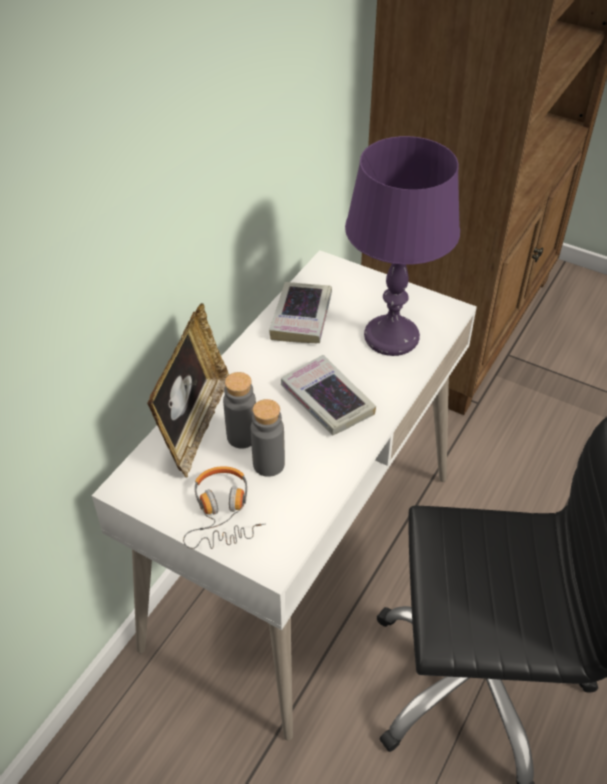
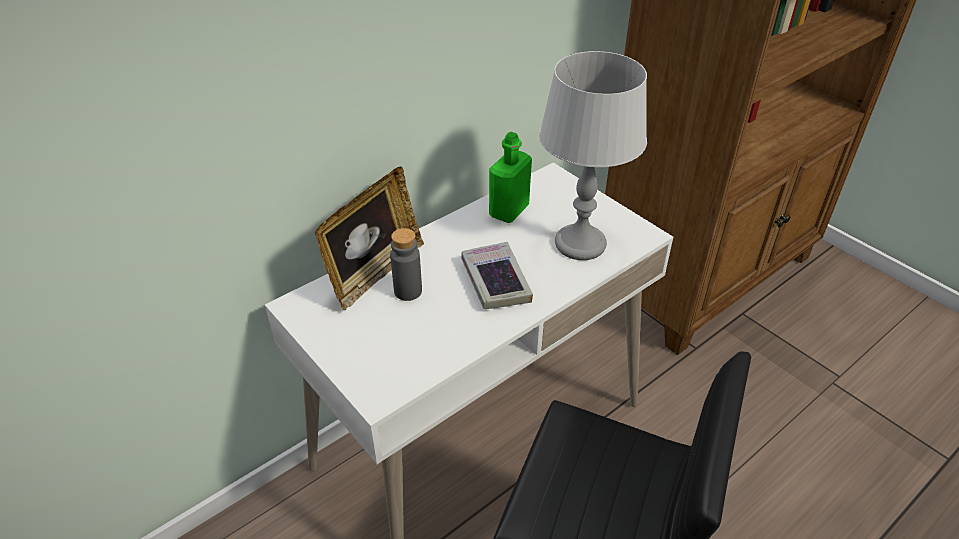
camera: 20 degrees right, 5 degrees down
headphones [183,466,266,549] -> none
grey bottle [251,399,285,477] -> none
book [269,282,332,343] -> green bottle [489,132,532,223]
purple table lamp [345,136,460,356] -> grey table lamp [539,51,647,260]

